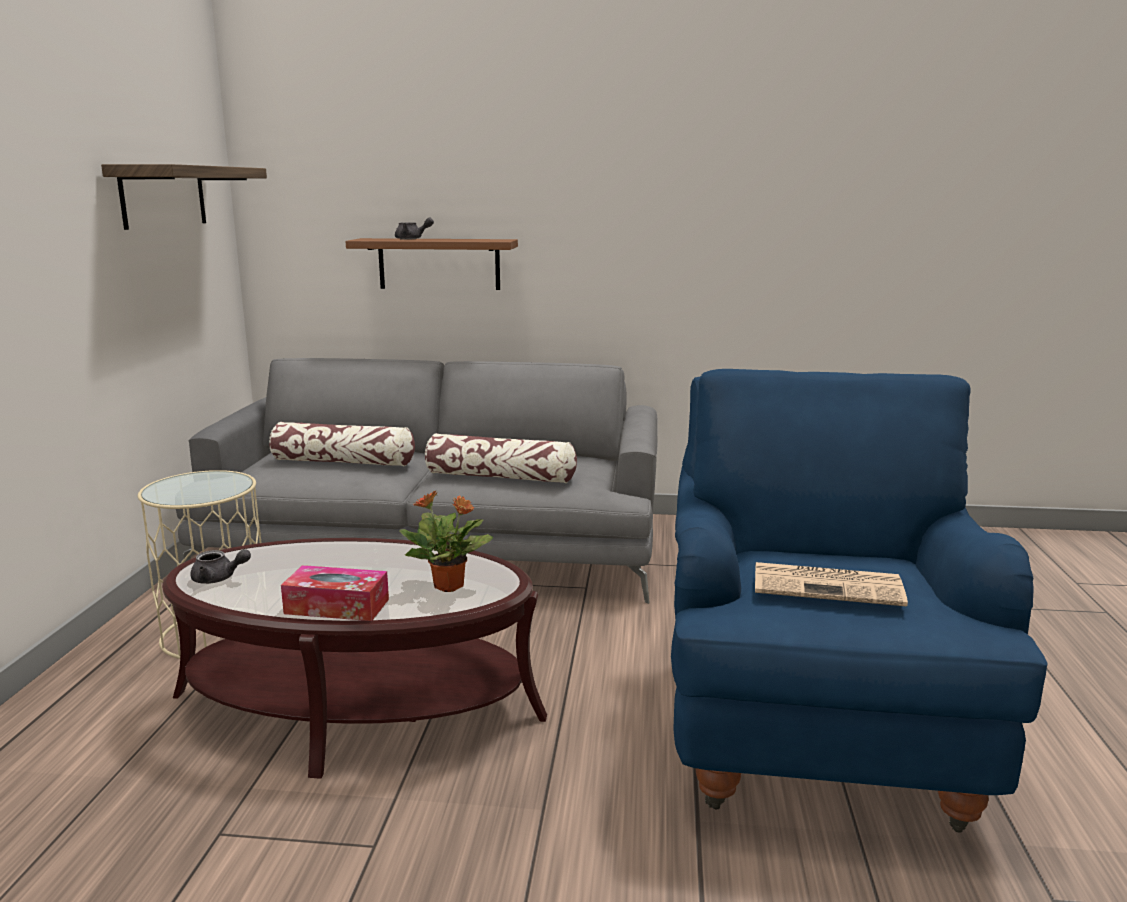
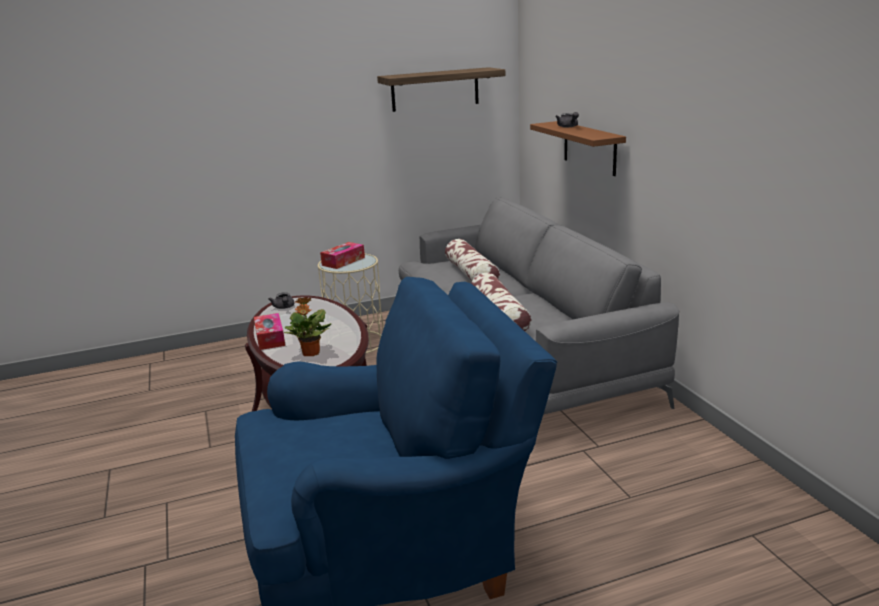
camera: 65 degrees right, 5 degrees up
newspaper [755,562,908,607] -> none
none -> tissue box [320,242,365,269]

